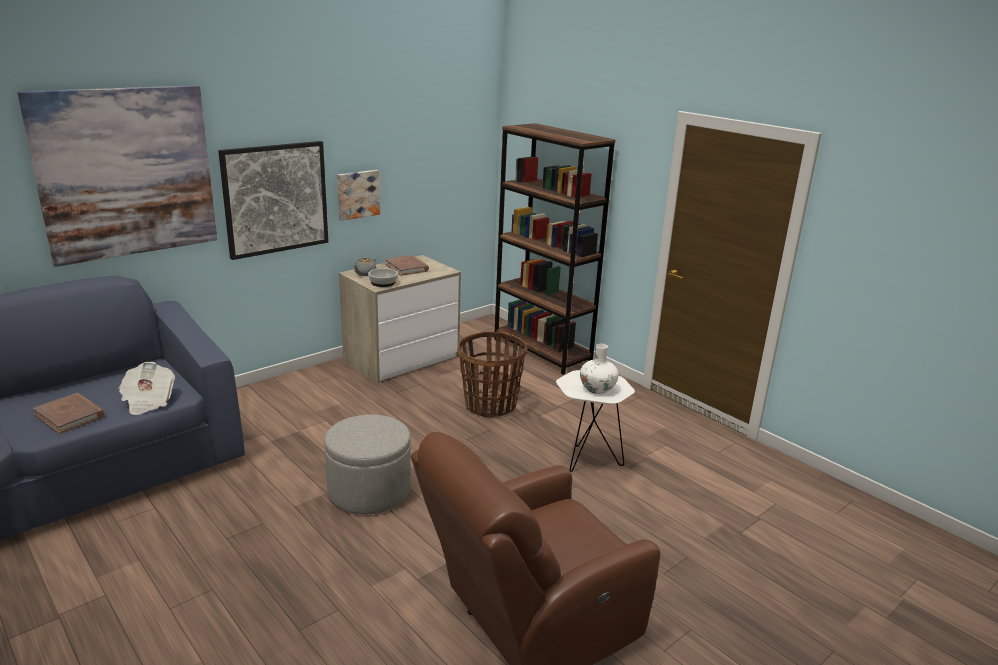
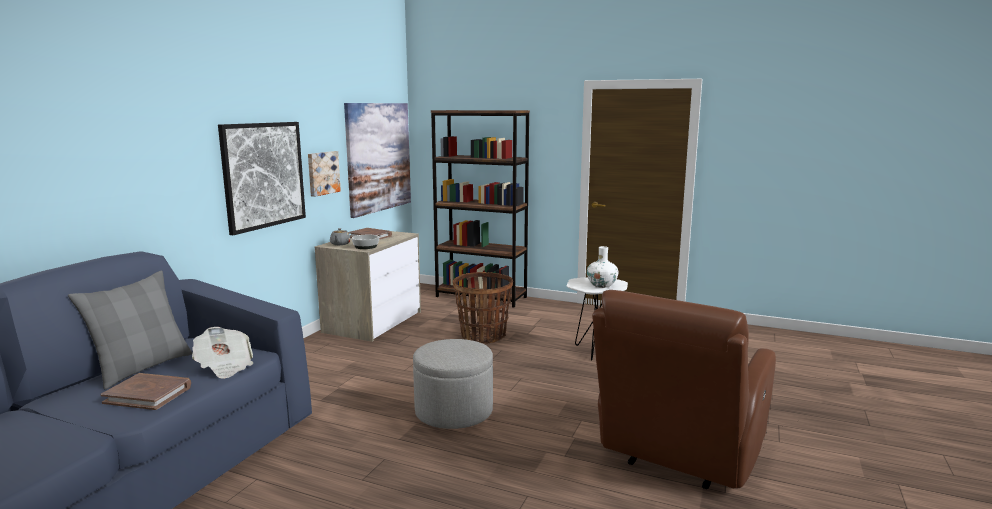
camera: 25 degrees left, 10 degrees down
picture [17,85,217,267] -> picture moved to [344,103,411,218]
none -> grey pillow [68,271,192,389]

